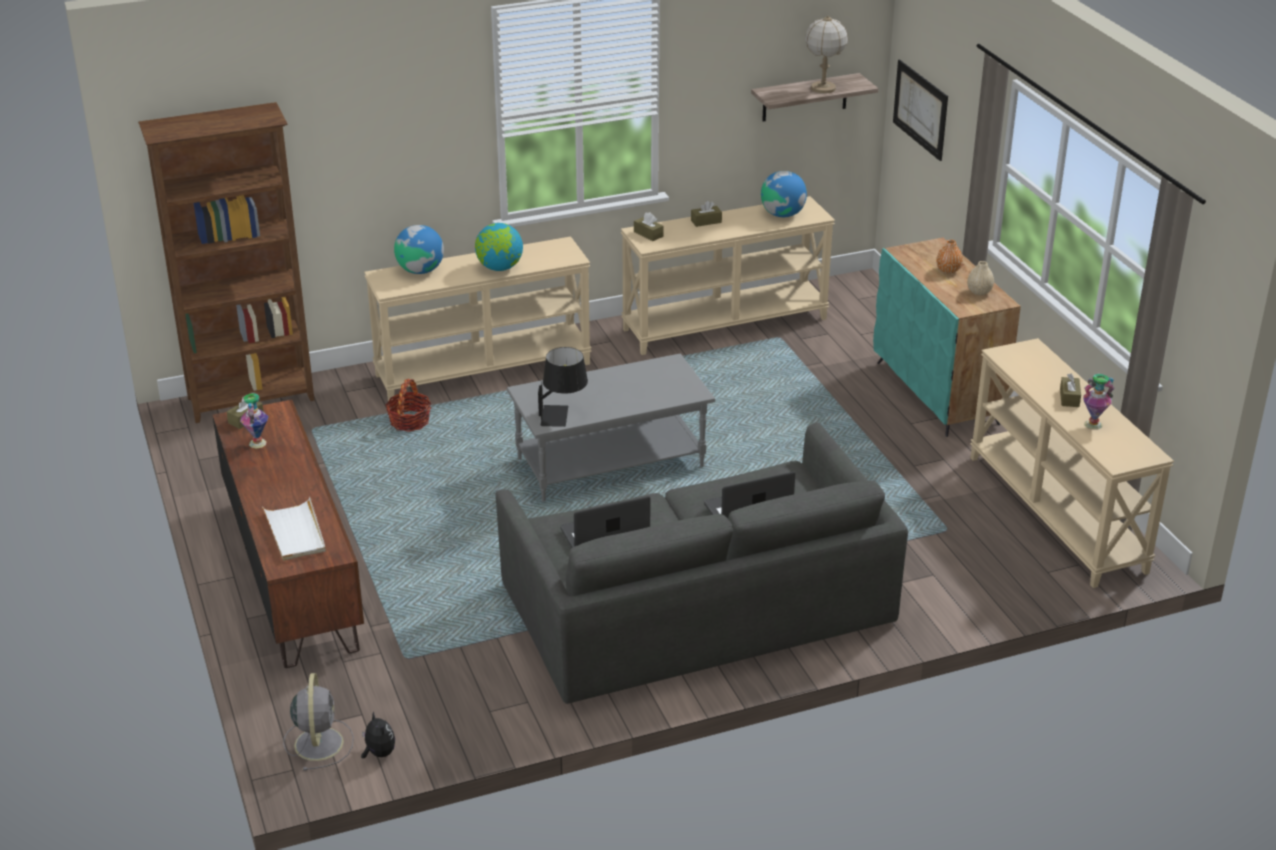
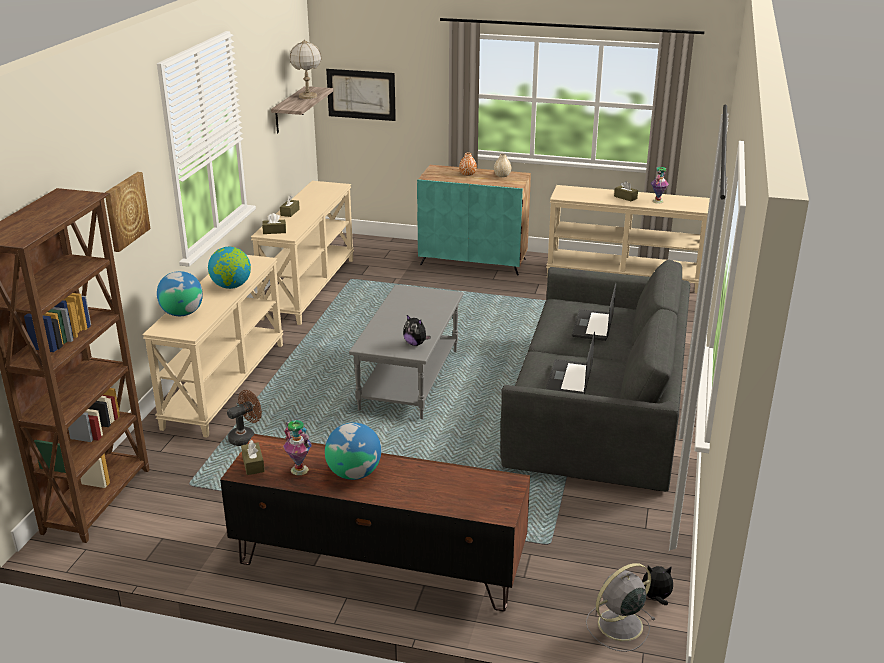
camera: 55 degrees left, 5 degrees down
white tray [262,497,326,561] -> none
grey fan [283,673,354,771] -> grey fan turned 60 degrees counterclockwise [586,563,656,652]
basket [386,379,431,432] -> brown fan [227,390,262,446]
black table lamp [538,347,588,427] -> plush toy [403,315,430,346]
globe [761,171,807,217] -> globe moved to [325,423,381,480]
none -> picture [105,172,150,252]

